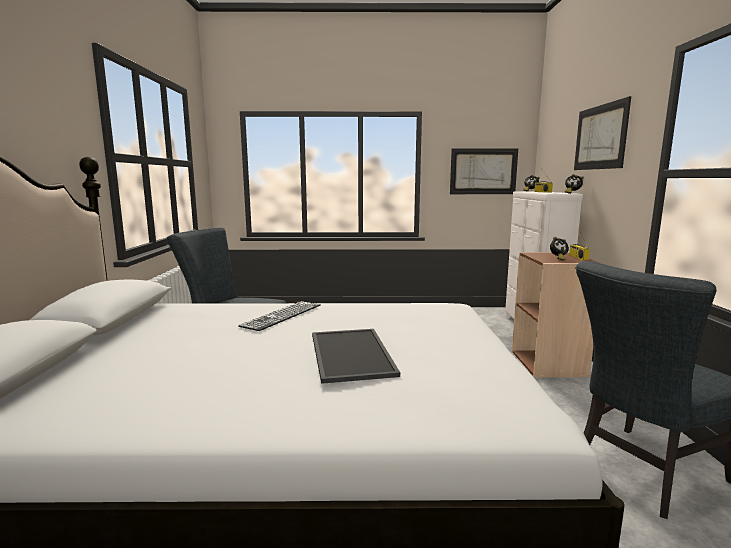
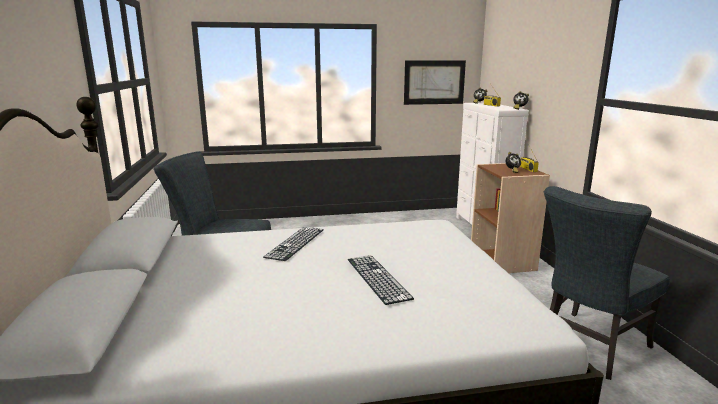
camera: 10 degrees left, 5 degrees up
tray [312,329,400,384] -> keyboard [348,255,414,305]
picture [574,96,631,170] -> none

